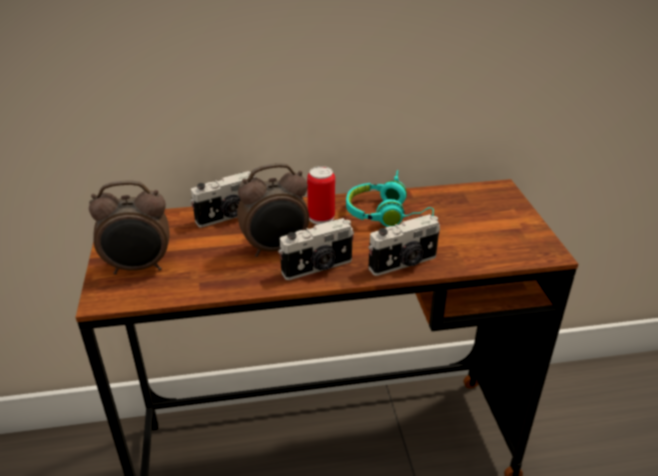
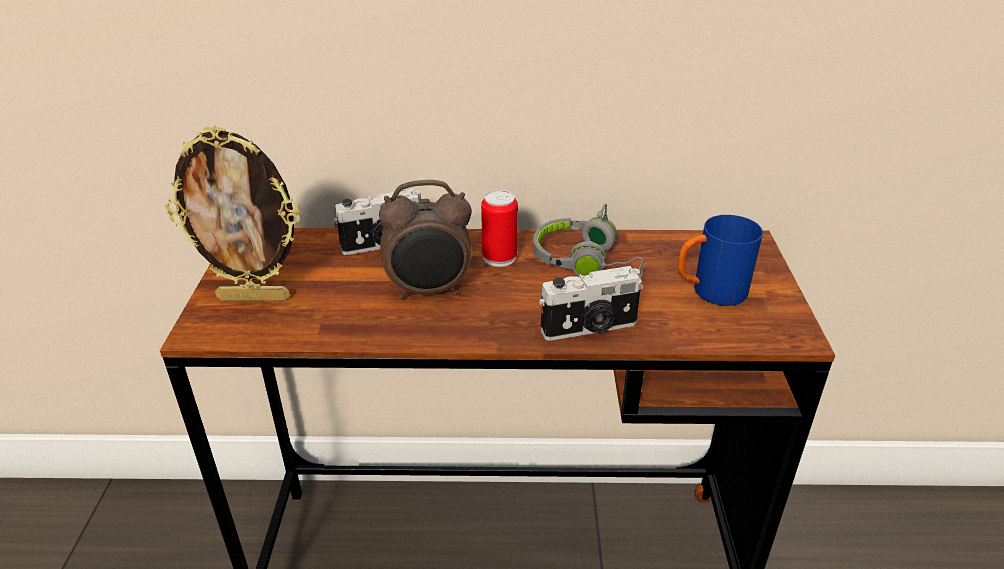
camera: 10 degrees right, 0 degrees up
alarm clock [89,180,170,275] -> picture frame [166,125,300,301]
camera [278,218,354,280] -> none
turquoise headphones [346,170,434,227] -> grey headphones [533,204,645,279]
none -> blue mug [677,215,763,306]

